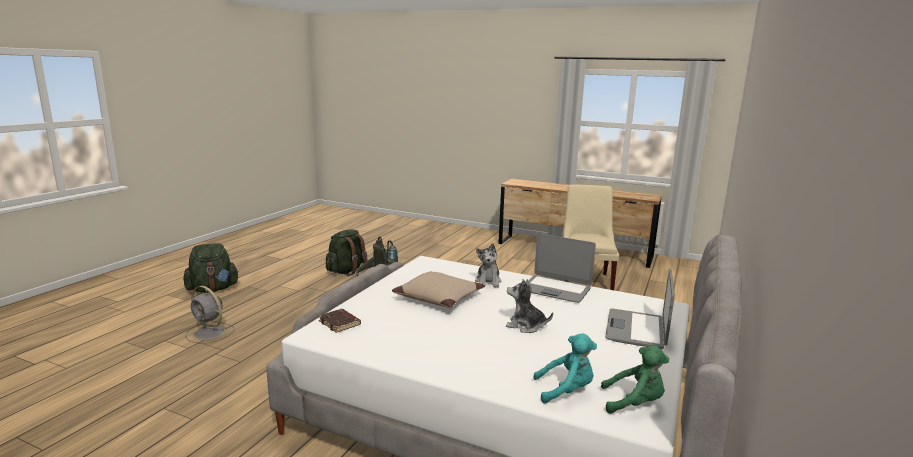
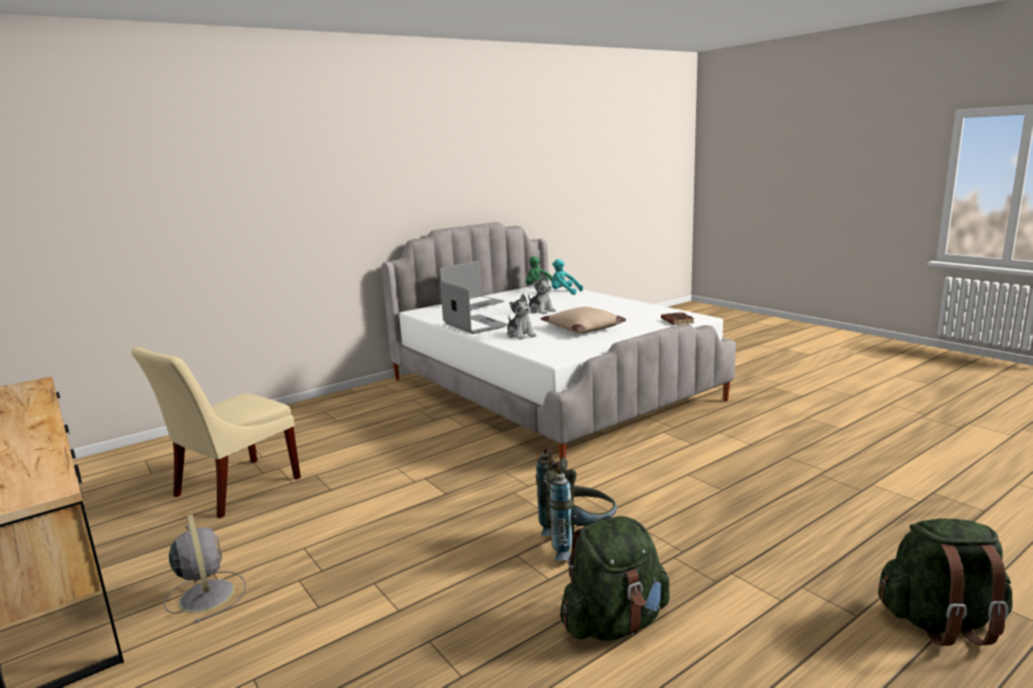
camera: 150 degrees left, 0 degrees up
grey fan [185,286,235,344] -> grey fan moved to [164,514,246,623]
plush toy [475,243,501,287] -> plush toy turned 120 degrees clockwise [507,294,536,340]

